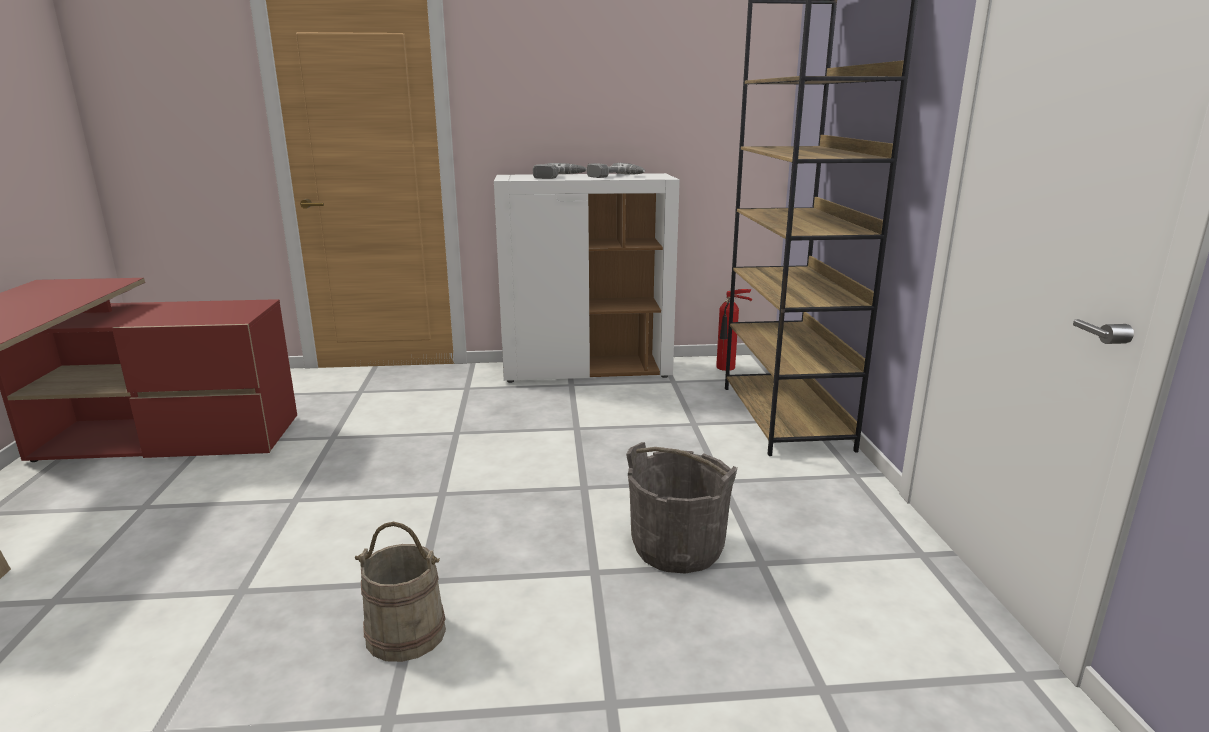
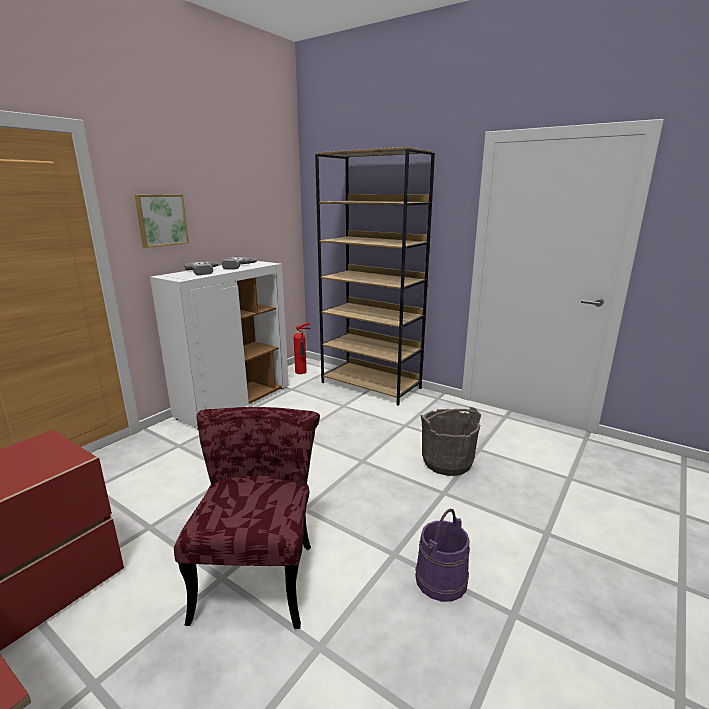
camera: 50 degrees left, 0 degrees up
beige bucket [355,522,446,662] -> purple bucket [415,509,470,602]
none -> picture [135,194,189,248]
none -> red chair [174,407,320,629]

